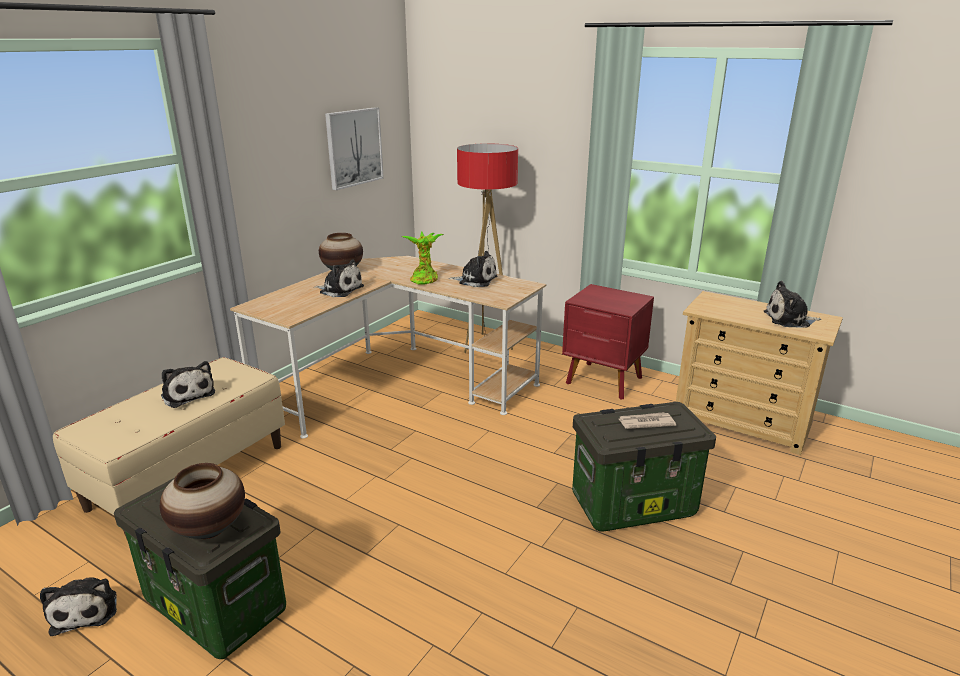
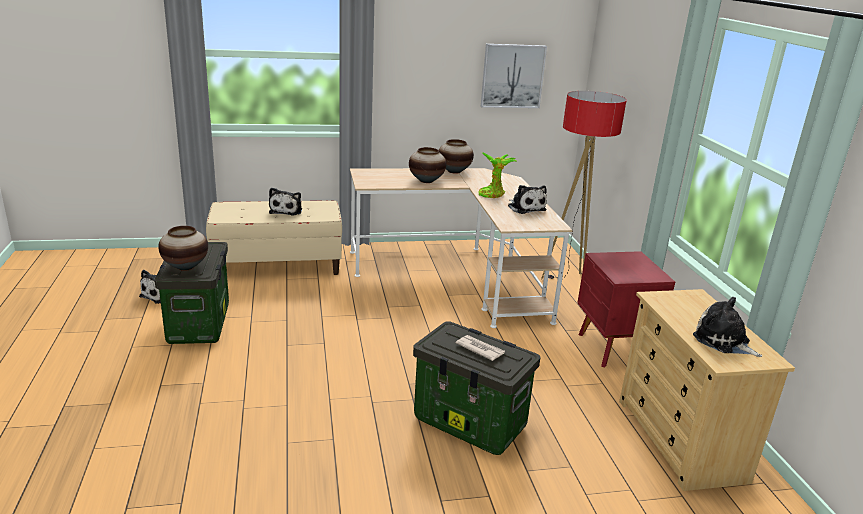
camera: 45 degrees right, 0 degrees up
plush toy [314,260,364,297] -> vase [409,147,446,183]

